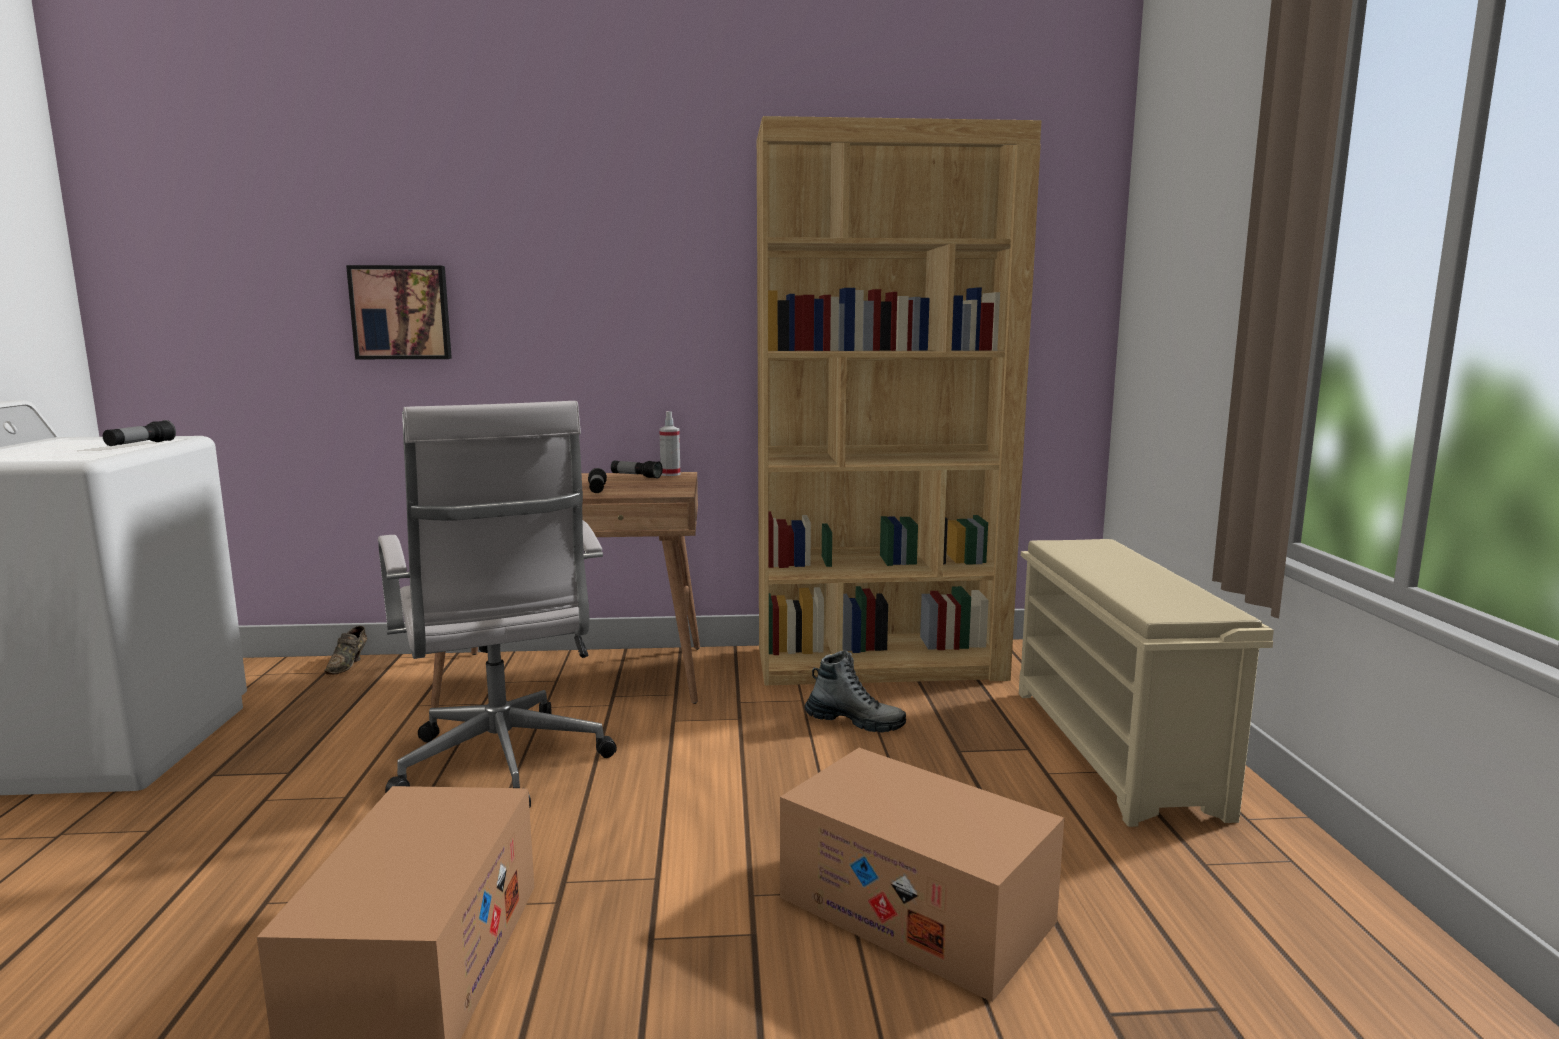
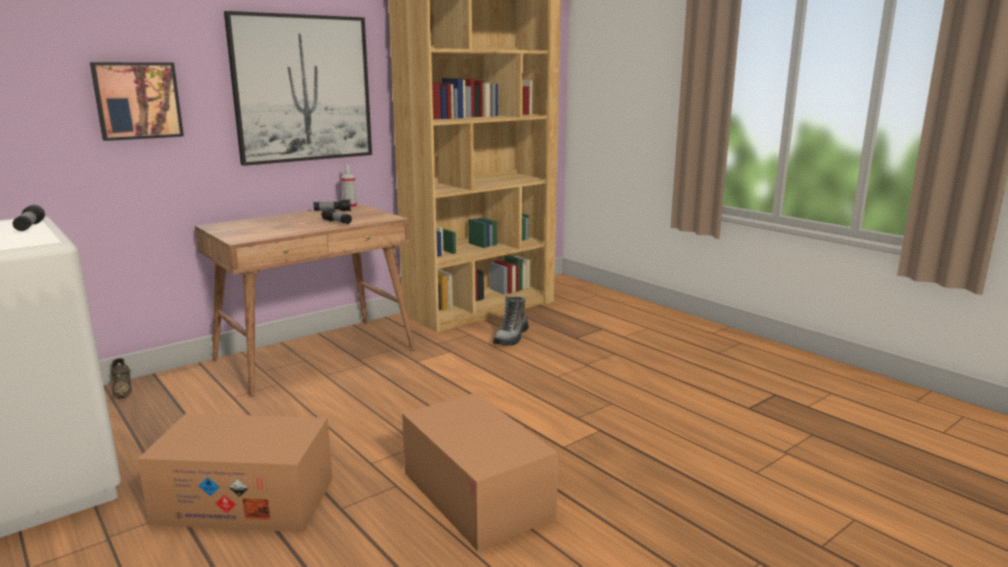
camera: 35 degrees left, 5 degrees up
white office chair [378,401,617,808] -> none
cardboard box [780,748,1064,1002] -> cardboard box moved to [137,413,333,532]
boot [805,650,906,733] -> boot turned 135 degrees clockwise [493,296,529,346]
beige shoe rack [1019,539,1274,827] -> none
none -> picture [224,11,372,166]

